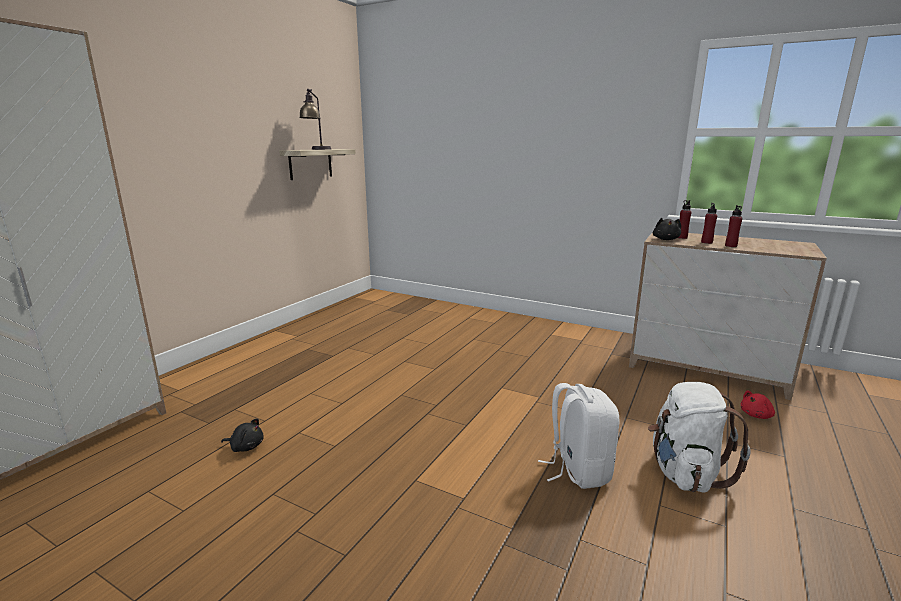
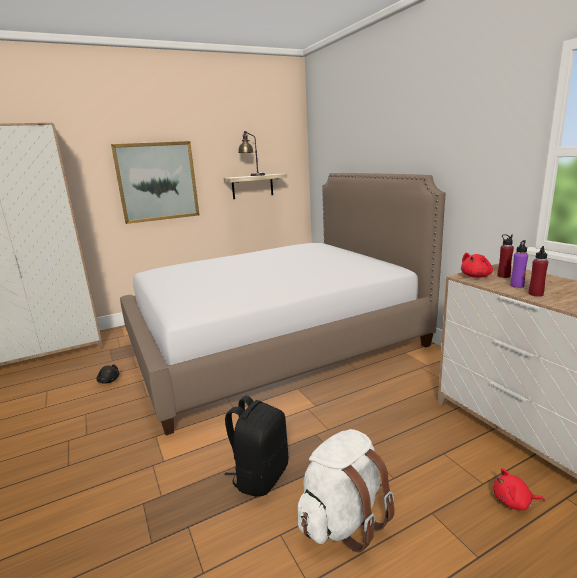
camera: 35 degrees right, 0 degrees up
white backpack [538,383,619,489] -> black backpack [225,396,288,497]
black plush toy [653,218,681,240] -> red plush toy [461,253,493,278]
red bottle [701,203,717,244] -> purple bottle [510,240,528,288]
none -> picture [111,141,199,224]
none -> bed [120,173,445,435]

